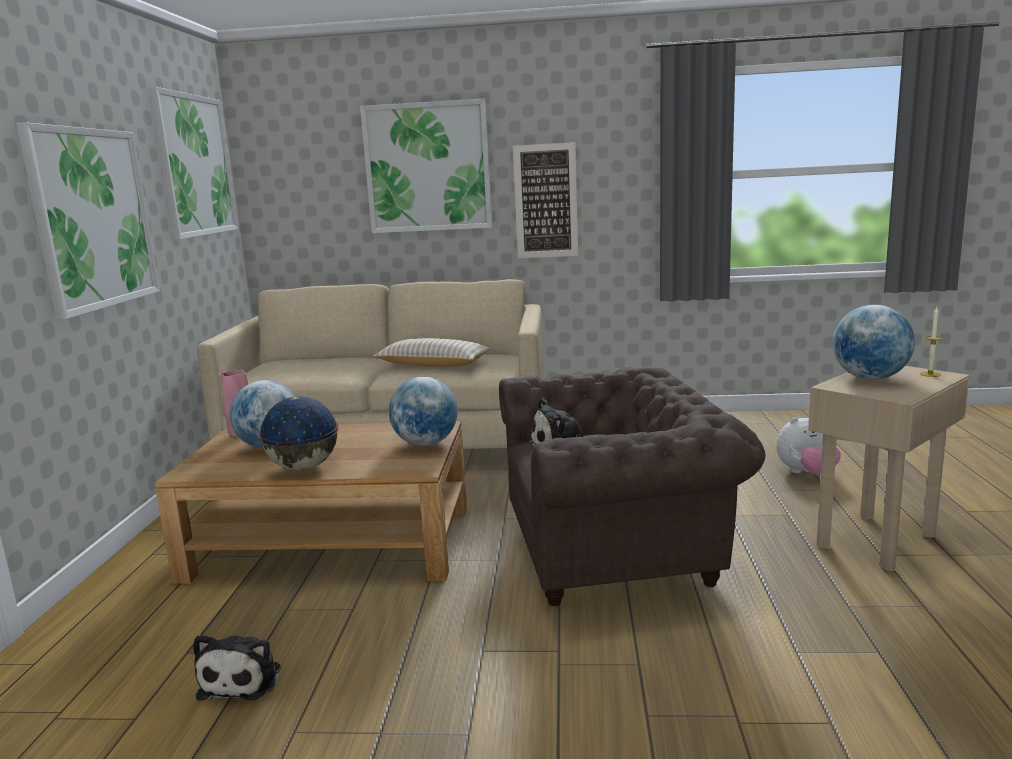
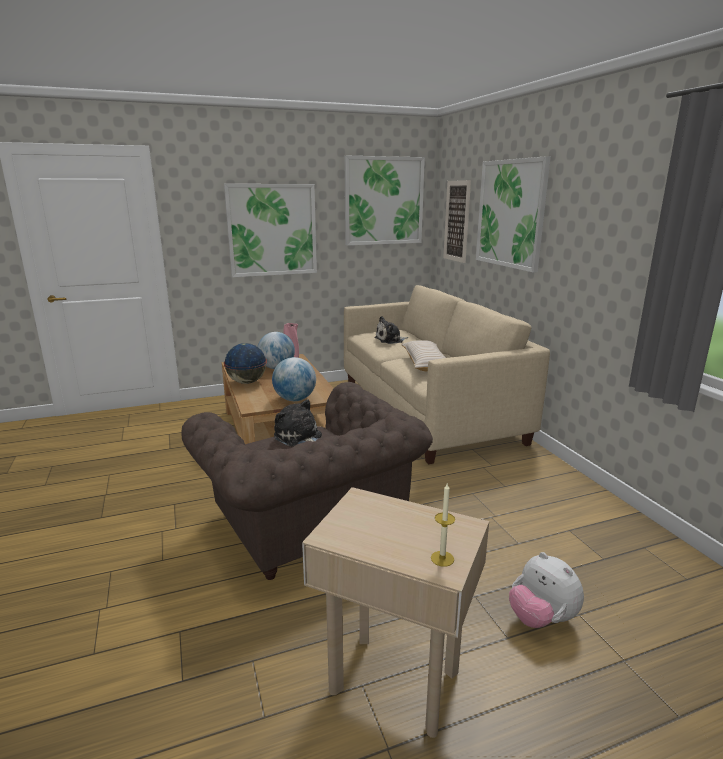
camera: 65 degrees right, 5 degrees up
plush toy [193,635,280,701] -> plush toy moved to [374,316,408,344]
picture [513,142,578,258] -> picture moved to [443,180,471,263]
globe [833,305,915,380] -> none

